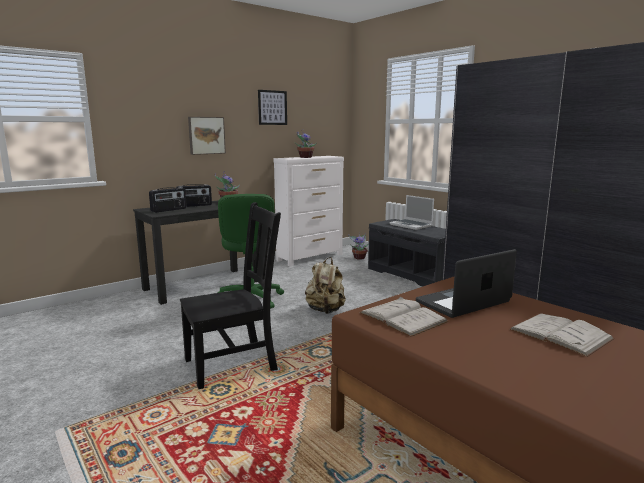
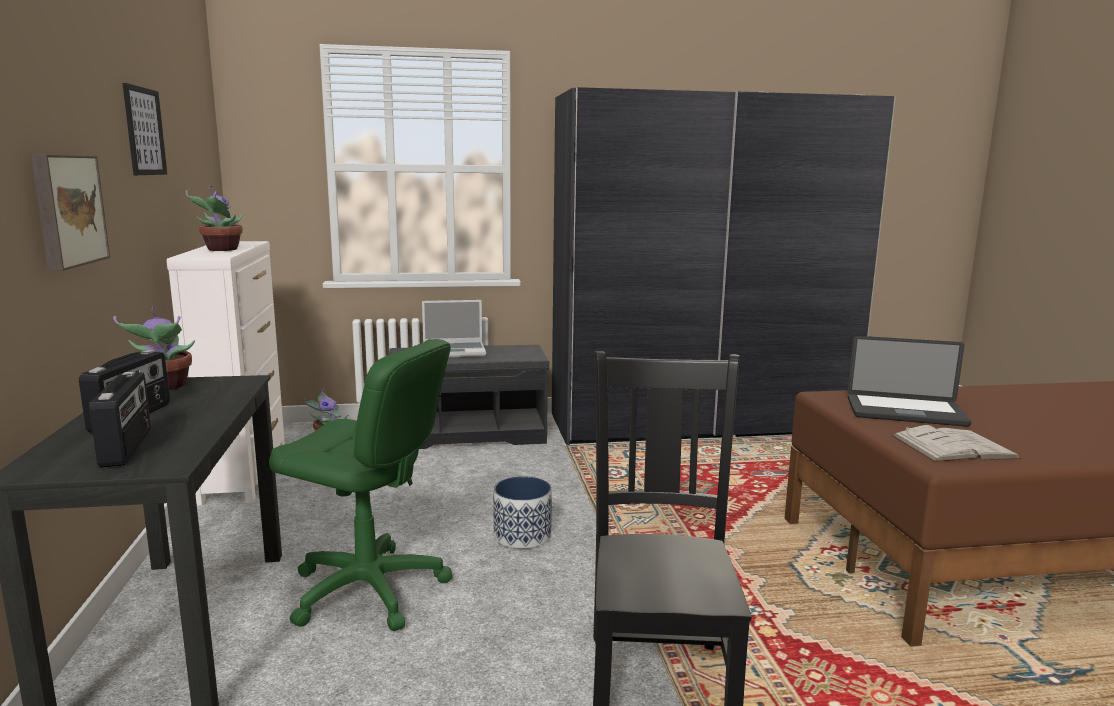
camera: 60 degrees left, 0 degrees up
beige backpack [305,257,346,314] -> planter [493,476,552,549]
laptop [416,249,517,318] -> laptop turned 75 degrees counterclockwise [848,336,972,427]
white book [510,313,615,357] -> none

